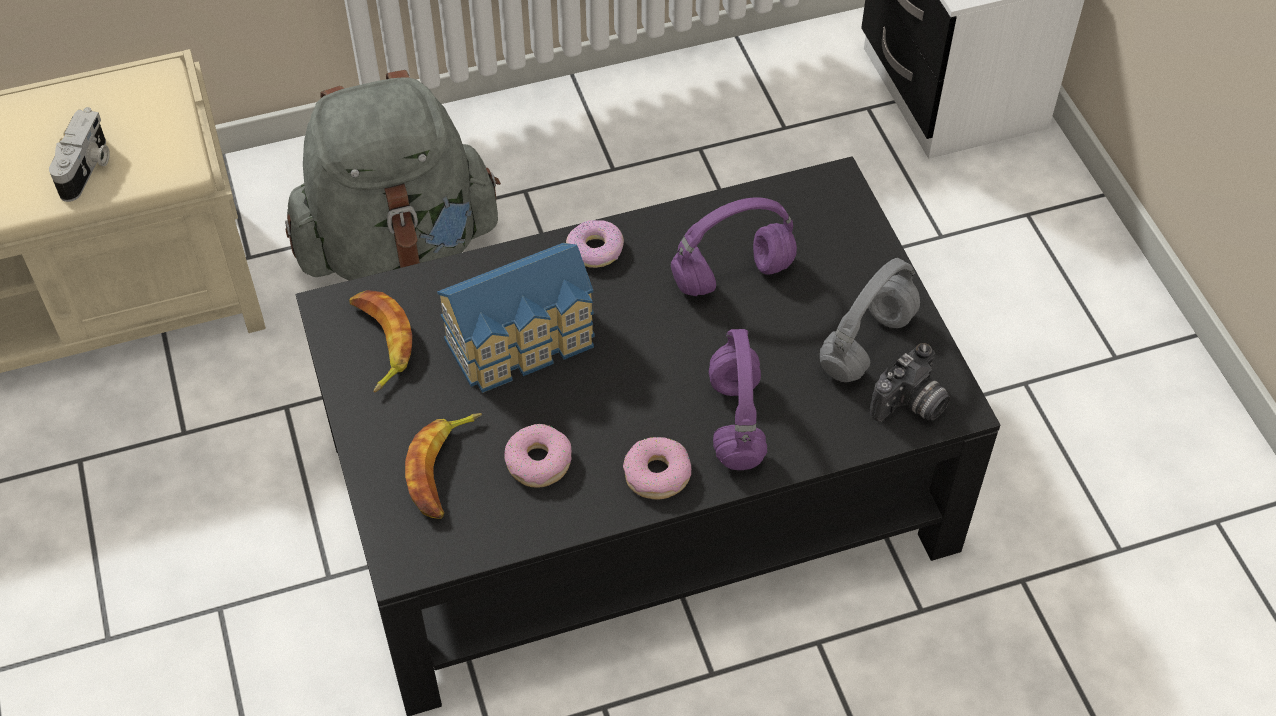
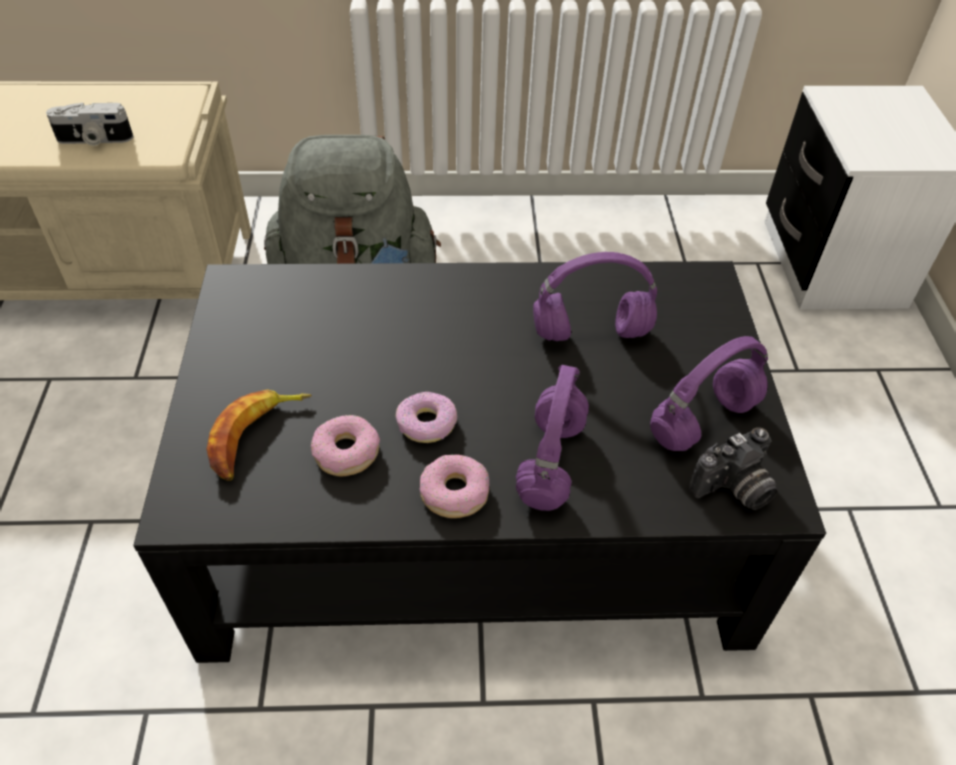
camera: 15 degrees right, 5 degrees down
camera [49,107,110,202] -> camera turned 60 degrees clockwise [46,102,133,146]
banana [349,290,412,393] -> none
toy house [437,243,595,393] -> none
donut [566,220,624,268] -> donut moved to [396,392,457,443]
grey headphones [820,258,920,382] -> purple headphones [650,336,768,451]

